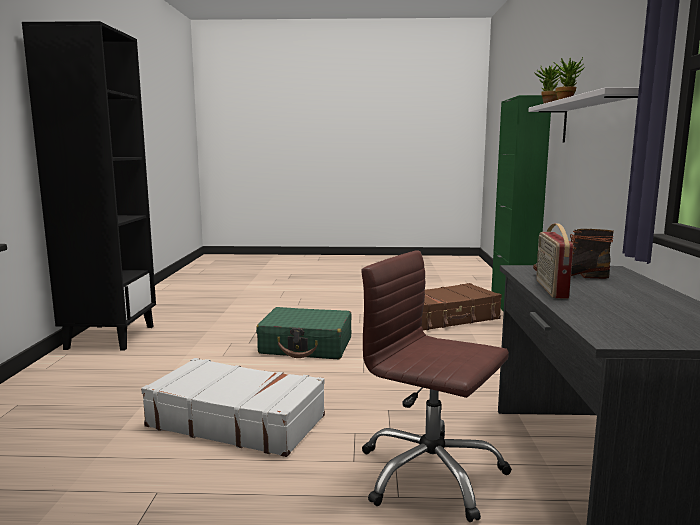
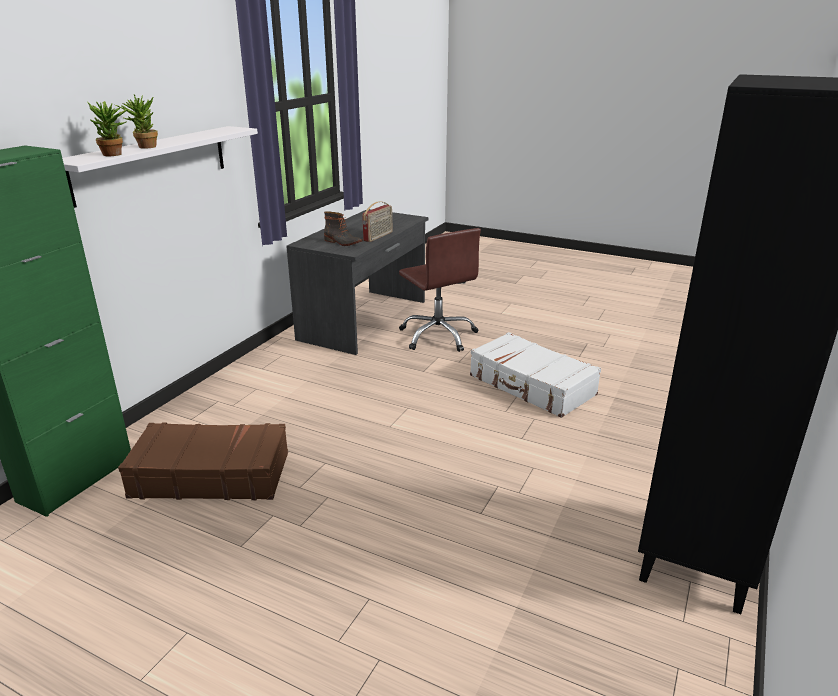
camera: 155 degrees left, 15 degrees up
green suitcase [256,307,352,359] -> none

